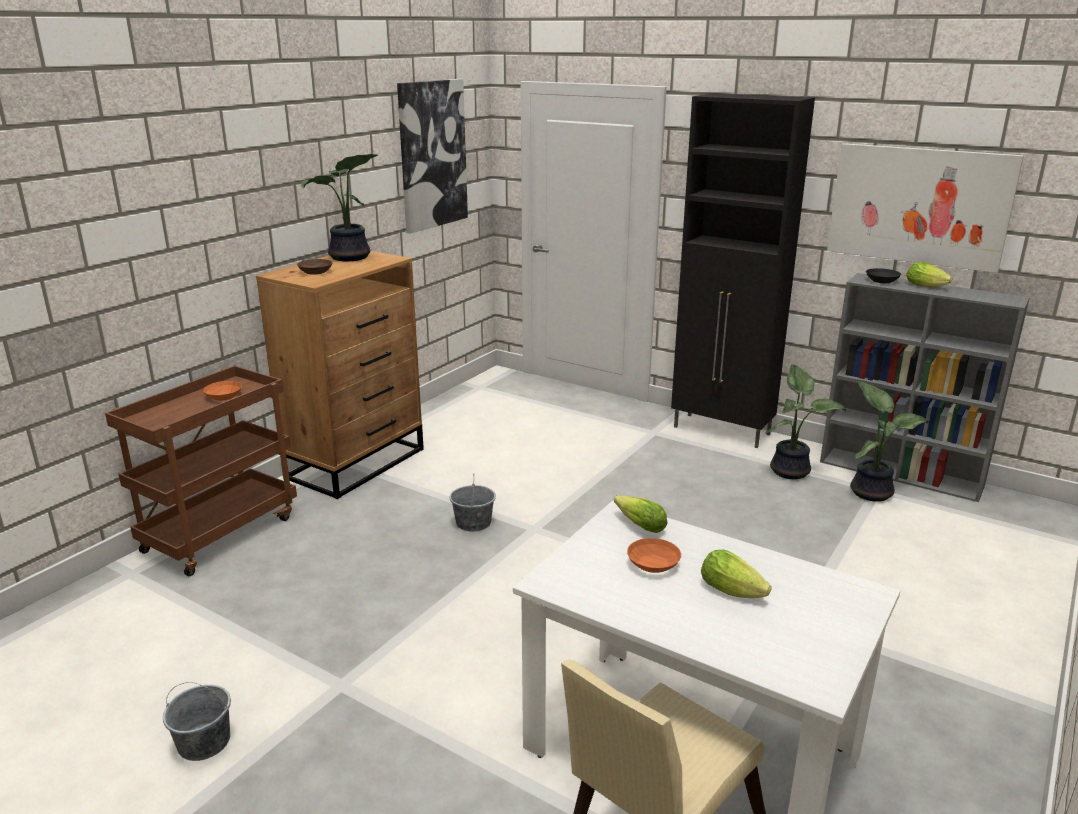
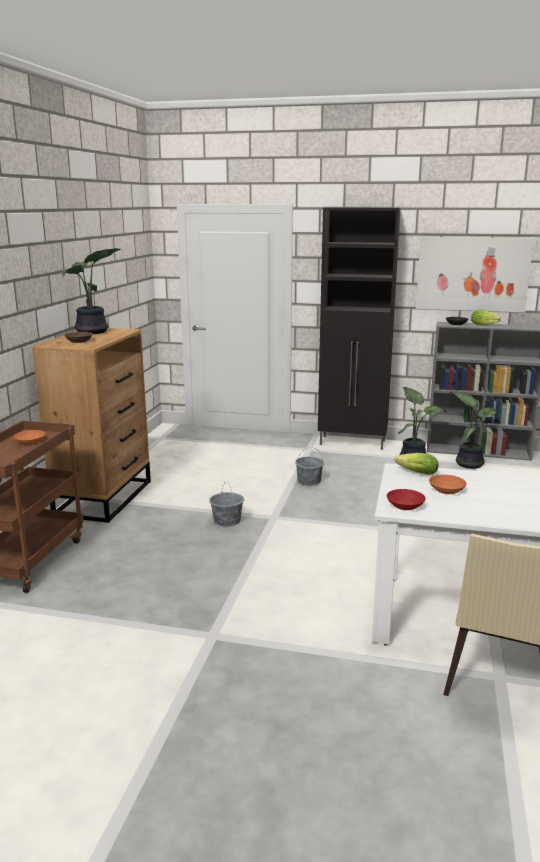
camera: 20 degrees left, 5 degrees down
grey bucket [163,682,231,761] -> grey bucket moved to [295,447,324,486]
picture [397,79,468,234] -> none
lettuce [701,549,772,598] -> none
none -> red bowl [387,489,426,510]

